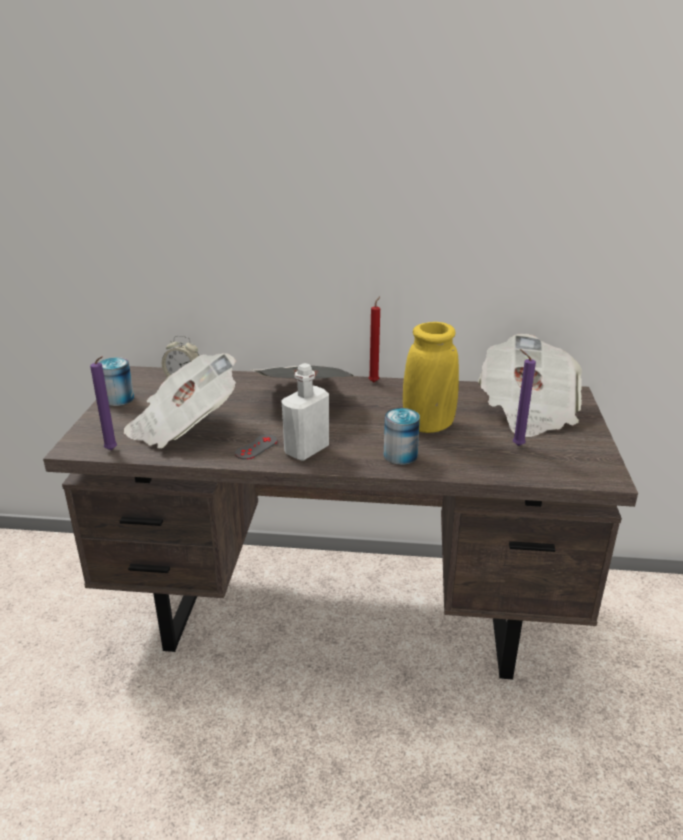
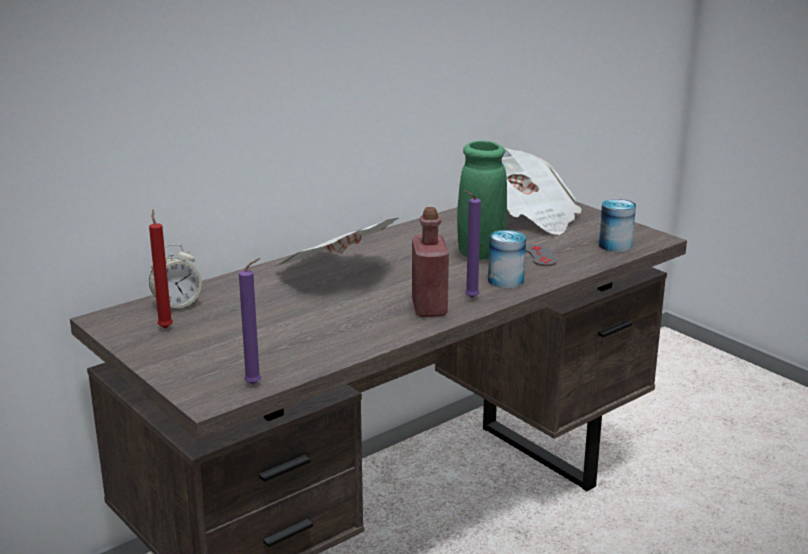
camera: 45 degrees left, 5 degrees down
can [99,357,134,406] -> can moved to [599,199,636,252]
newspaper [124,353,236,449] -> none
grey game controller [235,435,277,460] -> grey game controller moved to [525,245,557,266]
white bottle [281,363,329,461] -> red bottle [412,207,449,317]
red candle [369,296,380,382] -> red candle moved to [149,209,173,328]
yellow vase [403,322,459,433] -> green vase [457,141,507,260]
purple candle [513,349,536,446] -> purple candle moved to [464,190,481,298]

